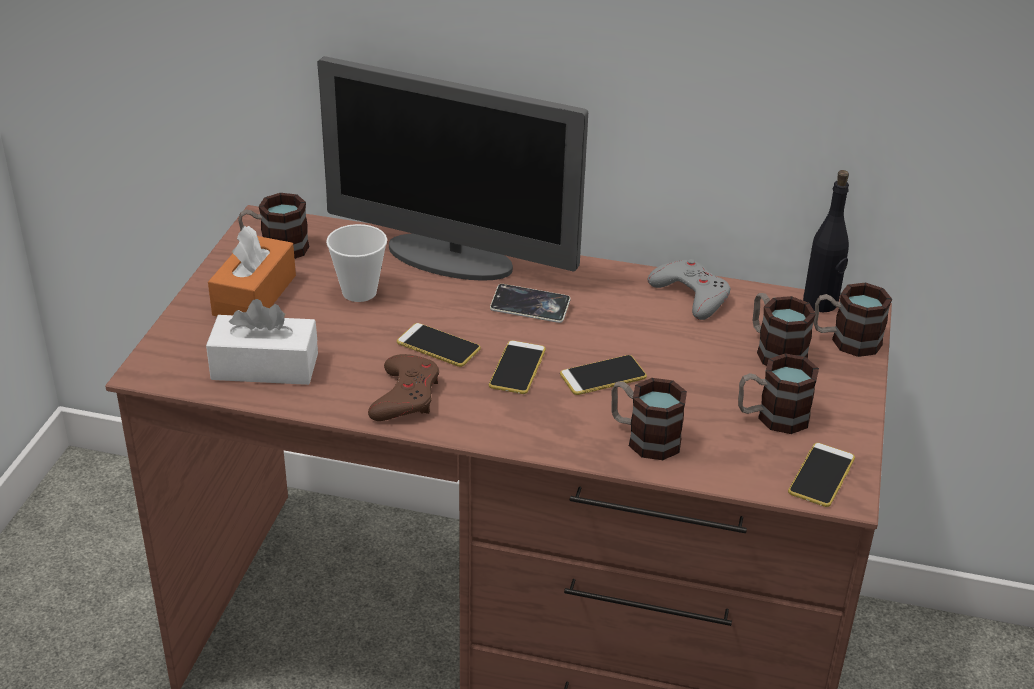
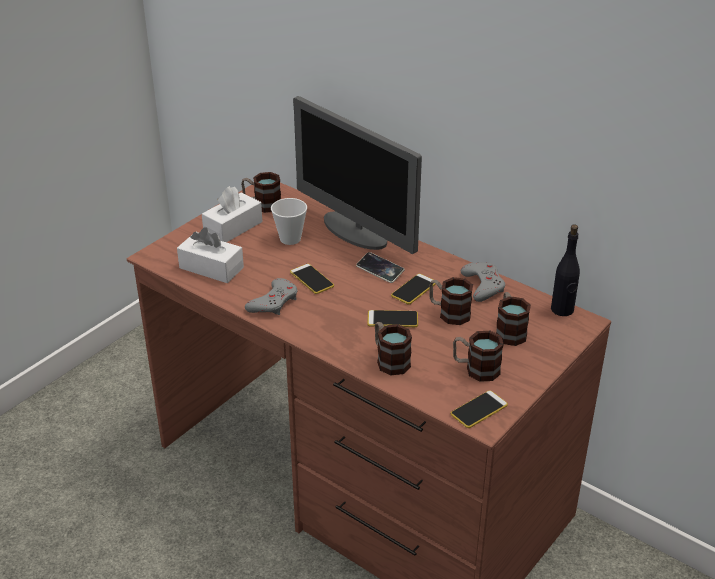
camera: 25 degrees right, 0 degrees up
orange tissue box [208,226,296,316] -> white tissue box [202,186,262,242]
brown game controller [368,354,439,421] -> grey game controller [245,278,298,315]
phone [489,340,546,394] -> phone moved to [391,274,436,304]
mug [813,283,892,357] -> mug moved to [429,277,473,325]

